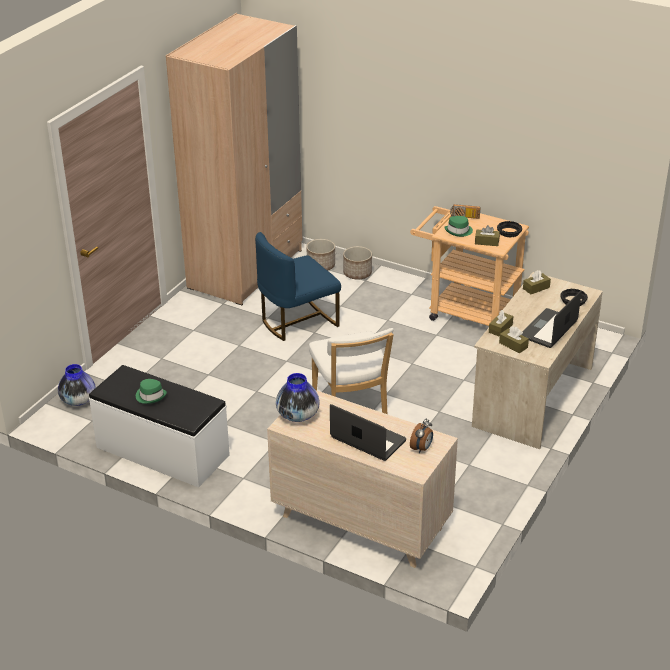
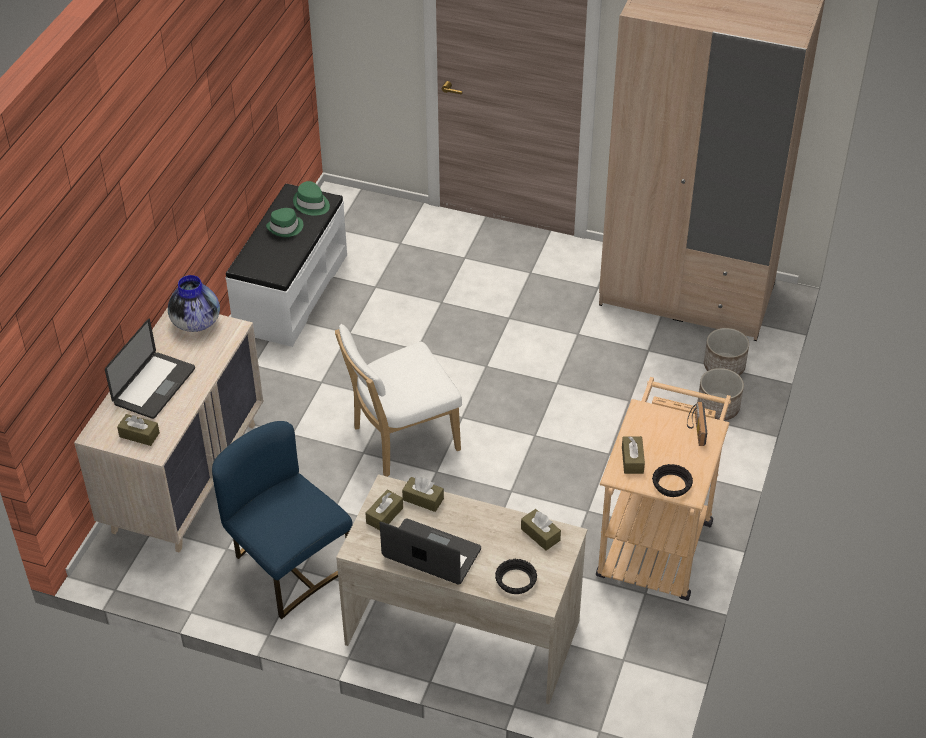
camera: 80 degrees right, 10 degrees up
vase [58,364,96,406] -> none
blue chair [255,232,341,341] -> blue chair moved to [212,421,353,619]
alarm clock [410,419,433,453] -> brown tissue box [117,414,160,446]
green hat [444,216,473,237] -> green hat moved to [293,181,330,215]

